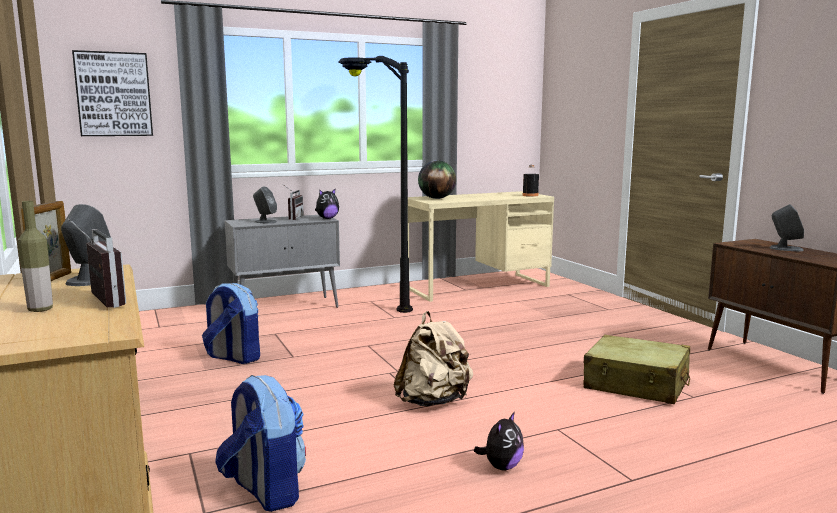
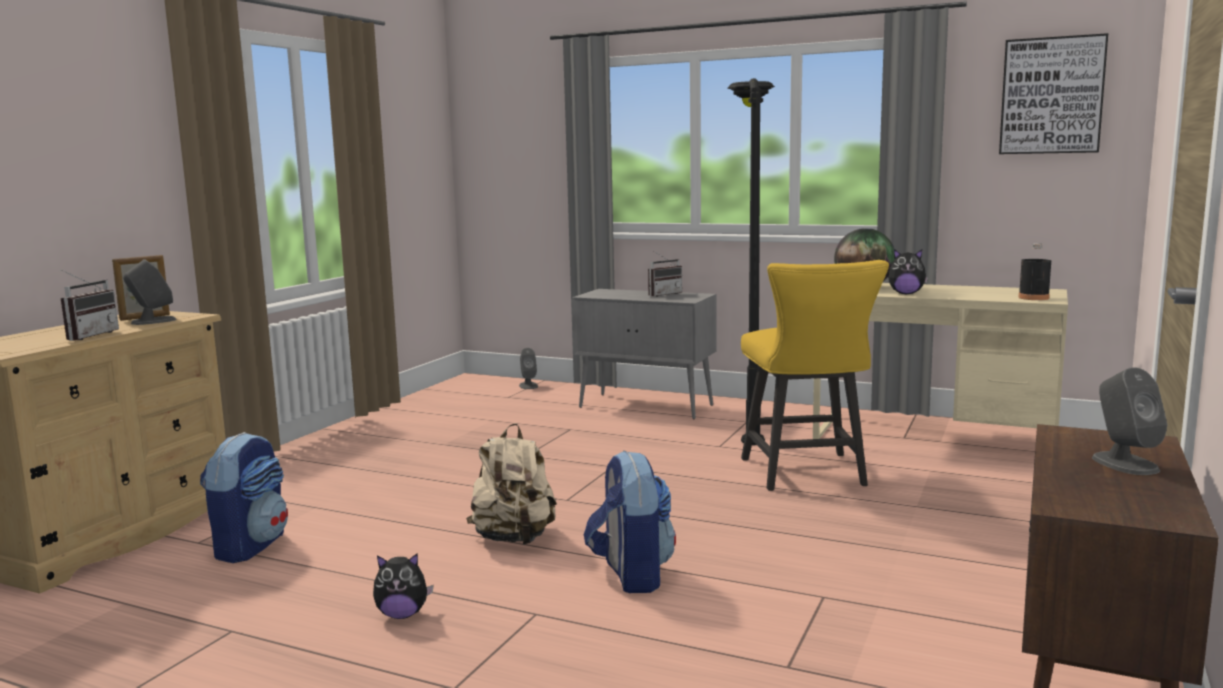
camera: 50 degrees right, 0 degrees up
bottle [18,201,53,312] -> none
picture [72,50,153,136] -> picture moved to [999,33,1108,154]
backpack [202,283,260,364] -> backpack moved to [584,451,676,593]
grey speaker [253,186,277,224] -> grey speaker moved to [519,348,538,389]
plush toy [315,189,339,219] -> plush toy moved to [888,249,928,294]
beige suitcase [583,335,690,404] -> none
none -> yellow chair [741,260,889,491]

